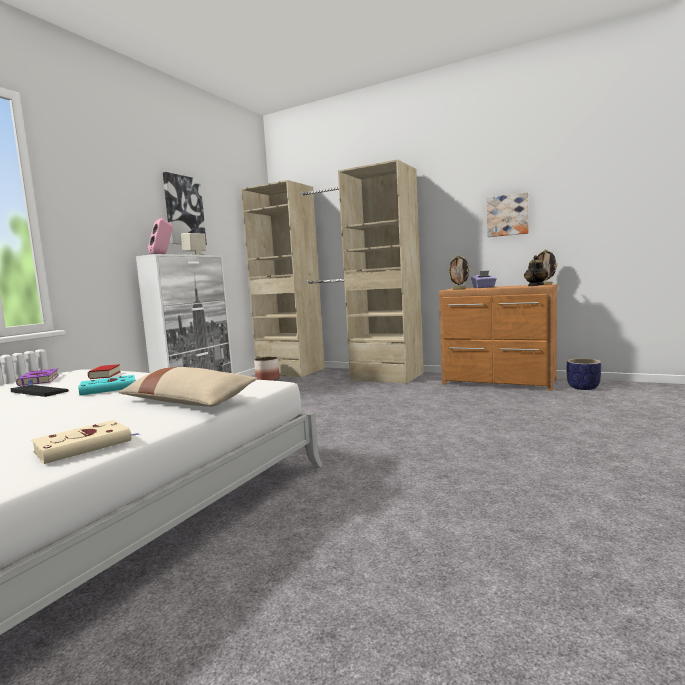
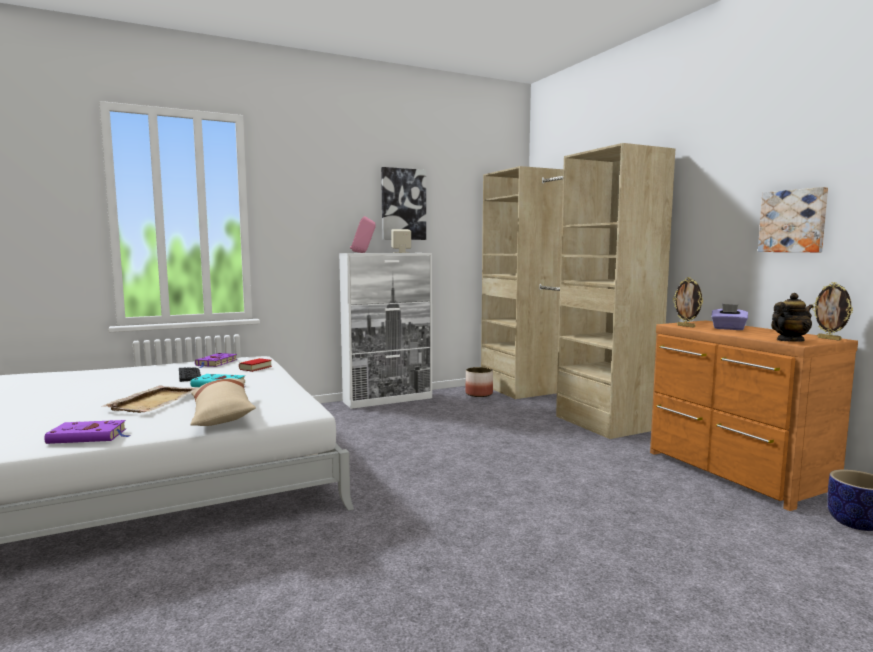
camera: 35 degrees right, 0 degrees up
beige book [31,420,139,464] -> purple book [44,420,131,444]
none -> beige tray [101,386,197,413]

